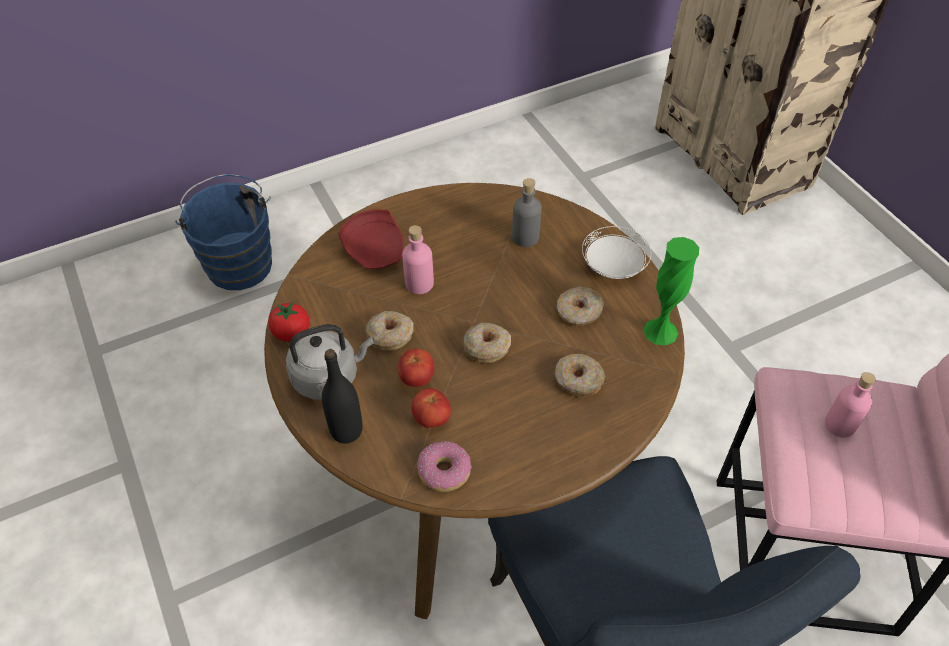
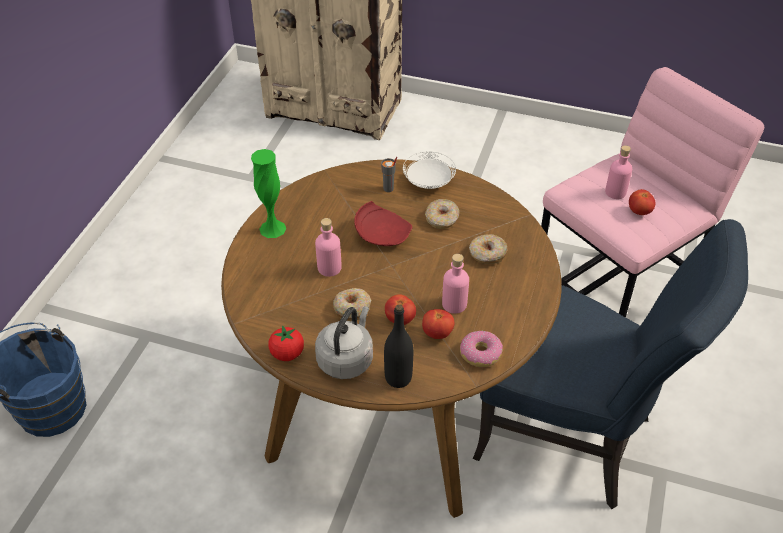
camera: 45 degrees left, 5 degrees down
red plate [338,209,404,269] -> red plate moved to [354,201,412,246]
donut [463,323,511,363] -> none
grey bottle [512,178,542,247] -> none
green vase [643,237,699,345] -> green vase moved to [251,149,286,238]
none -> grey cup [381,157,397,192]
none -> pink bottle [442,254,469,314]
none -> tomato [629,189,655,215]

